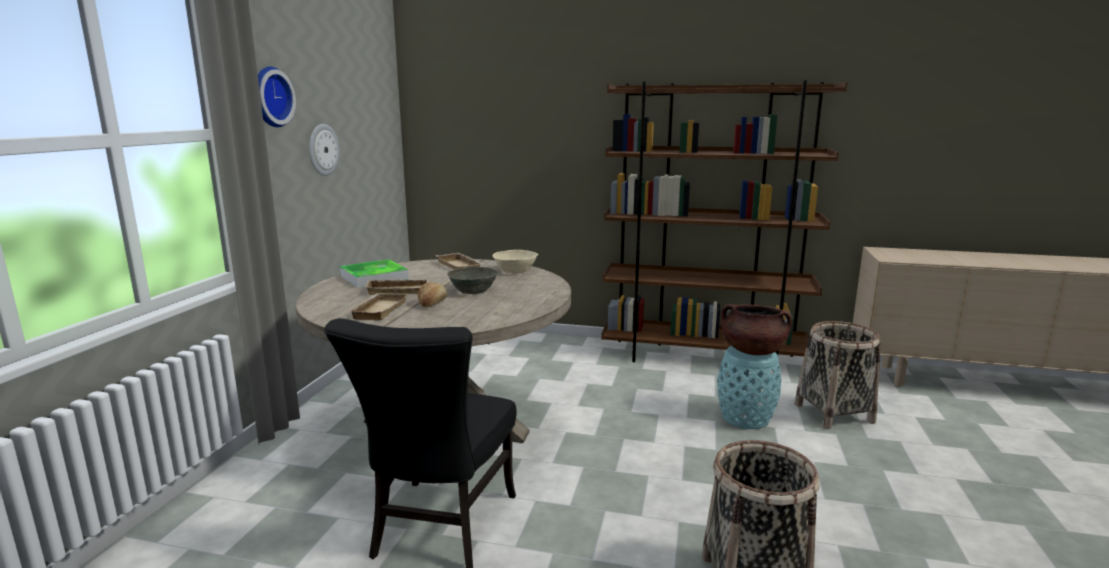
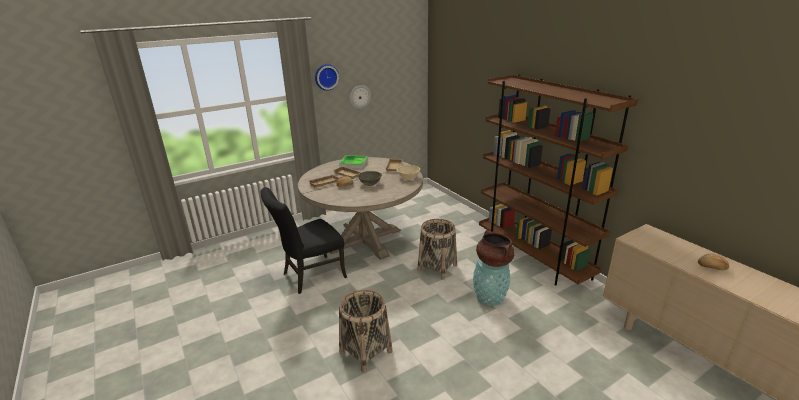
camera: 45 degrees right, 10 degrees up
basket [794,321,881,429] -> basket moved to [418,219,457,280]
none -> bread [698,253,729,270]

